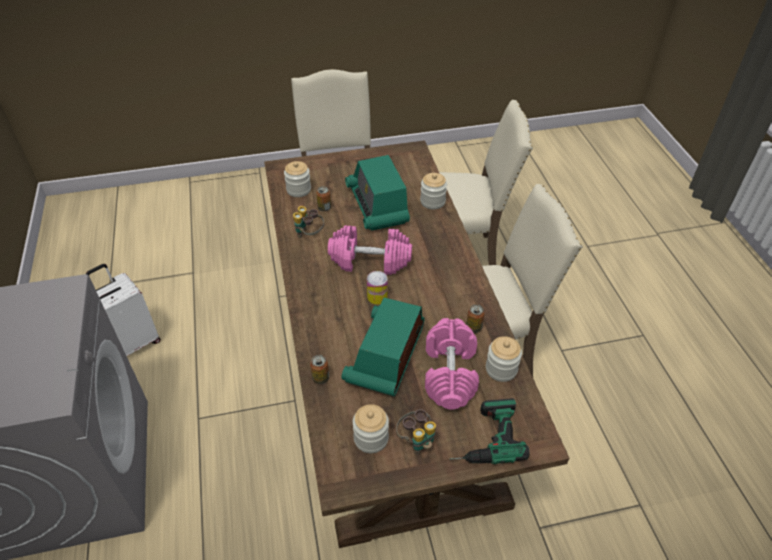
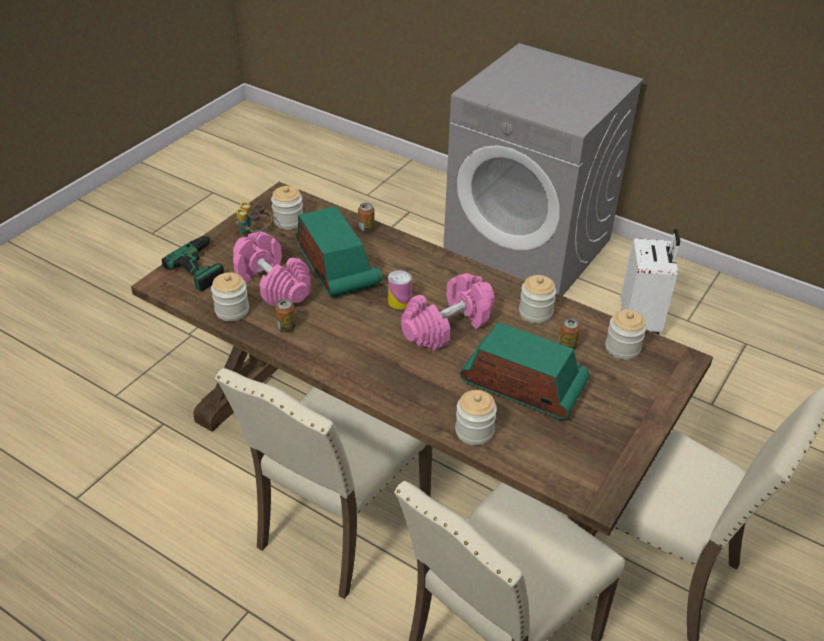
camera: 135 degrees right, 5 degrees down
binoculars [293,206,324,238] -> jar [519,275,556,324]

